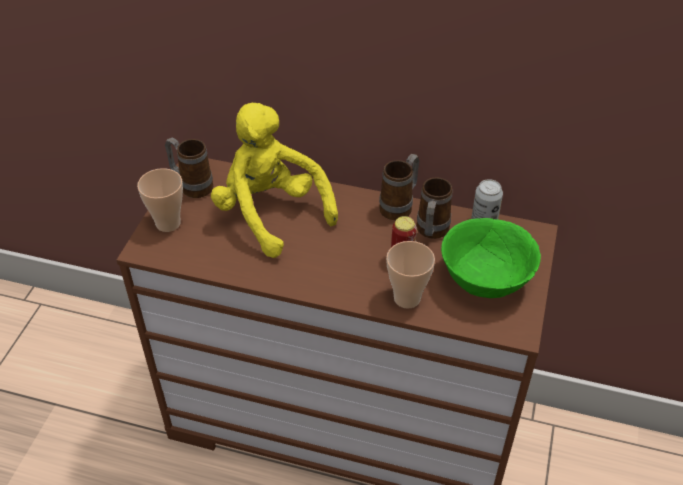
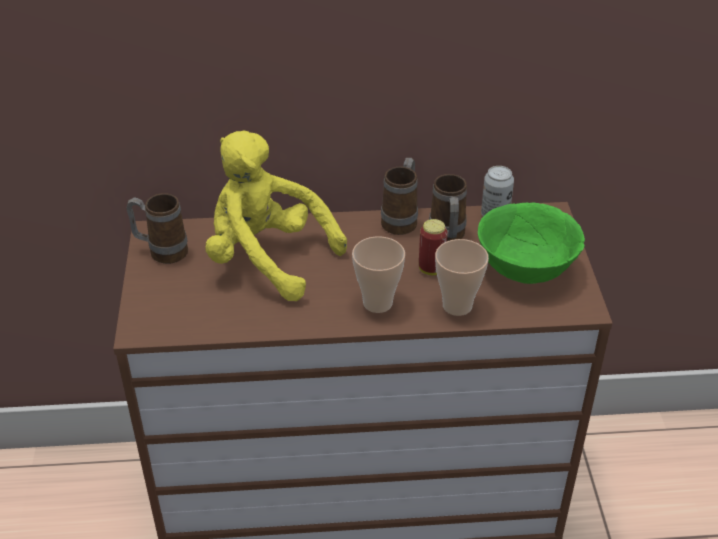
camera: 20 degrees left, 5 degrees down
cup [137,168,183,232] -> cup moved to [352,236,405,313]

